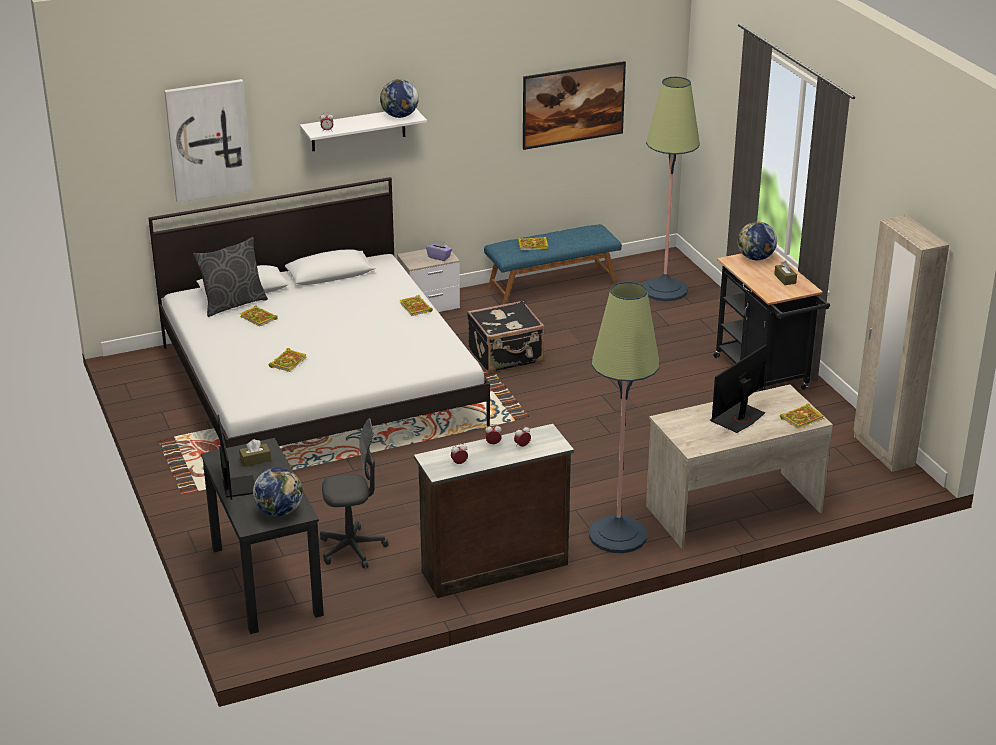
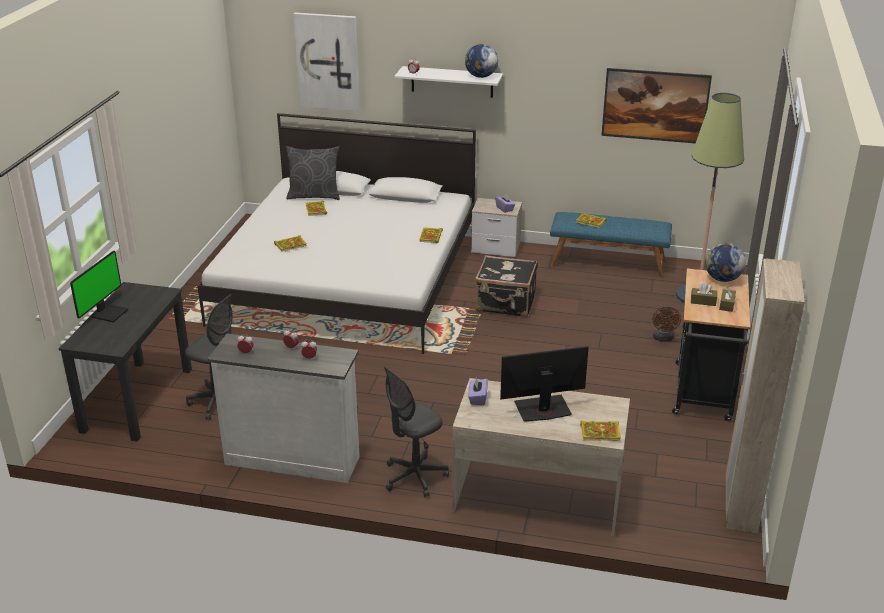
camera: 35 degrees right, 0 degrees up
brown tissue box [239,439,271,467] -> brown tissue box moved to [691,283,717,306]
globe [253,467,303,516] -> none
brown dresser [414,424,574,598] -> white dresser [208,333,360,483]
floor lamp [589,282,659,553] -> grey office chair [384,366,449,497]
none -> purple tissue box [468,377,488,405]
none -> brown fan [653,306,681,342]

